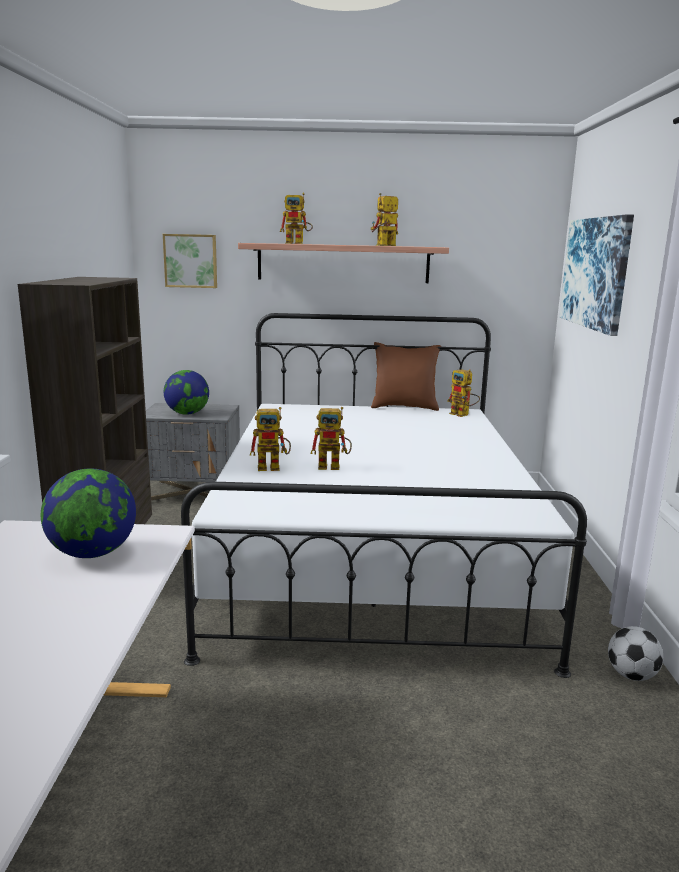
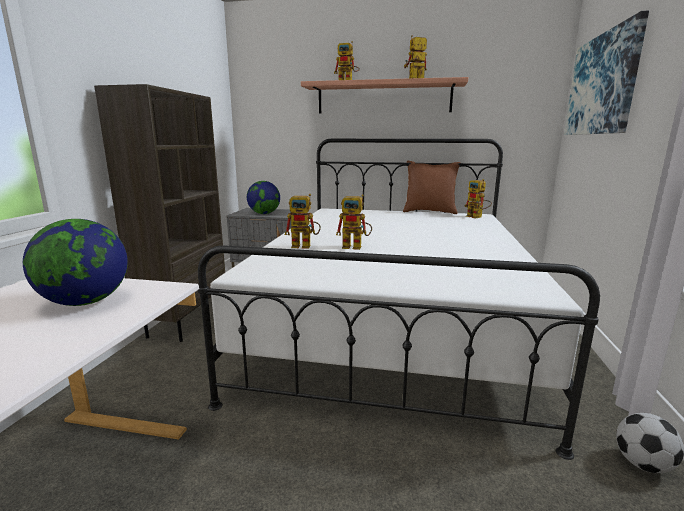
camera: 10 degrees right, 0 degrees up
picture [163,234,217,288] -> none

